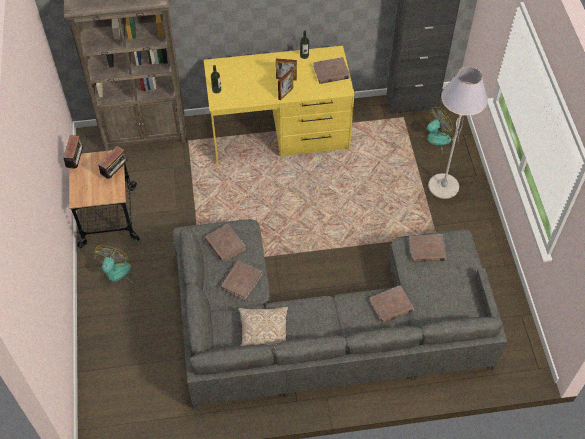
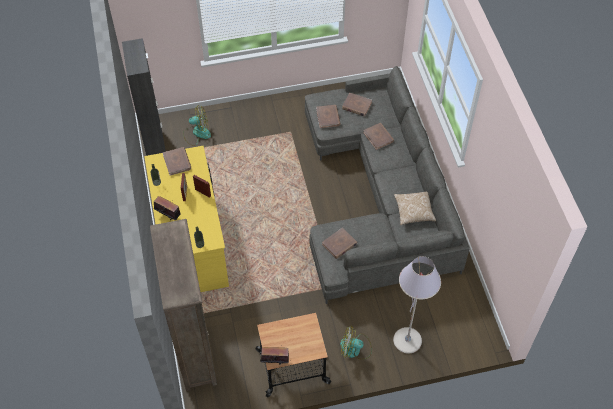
camera: 95 degrees left, 0 degrees up
radio [98,146,130,179] -> radio moved to [154,196,181,220]
brown book [220,261,262,301] -> brown book moved to [342,93,372,117]
fan [418,107,453,157] -> fan turned 120 degrees clockwise [183,105,211,146]
grey floor lamp [428,67,488,199] -> grey floor lamp moved to [393,256,441,354]

